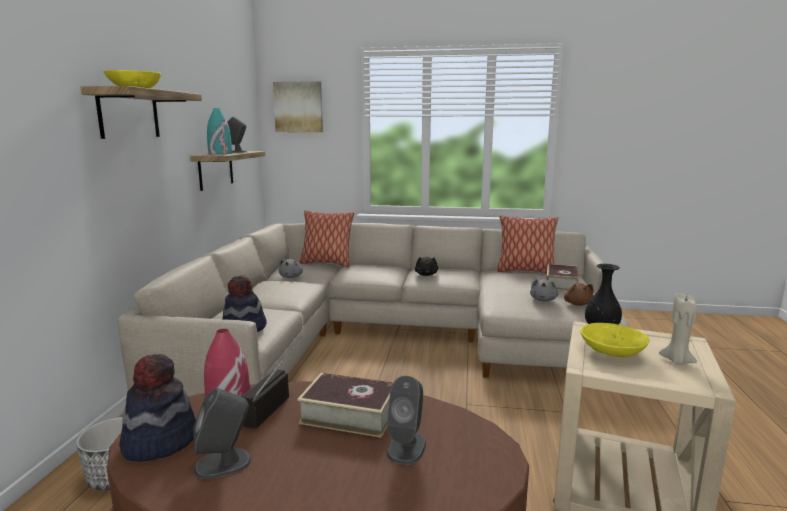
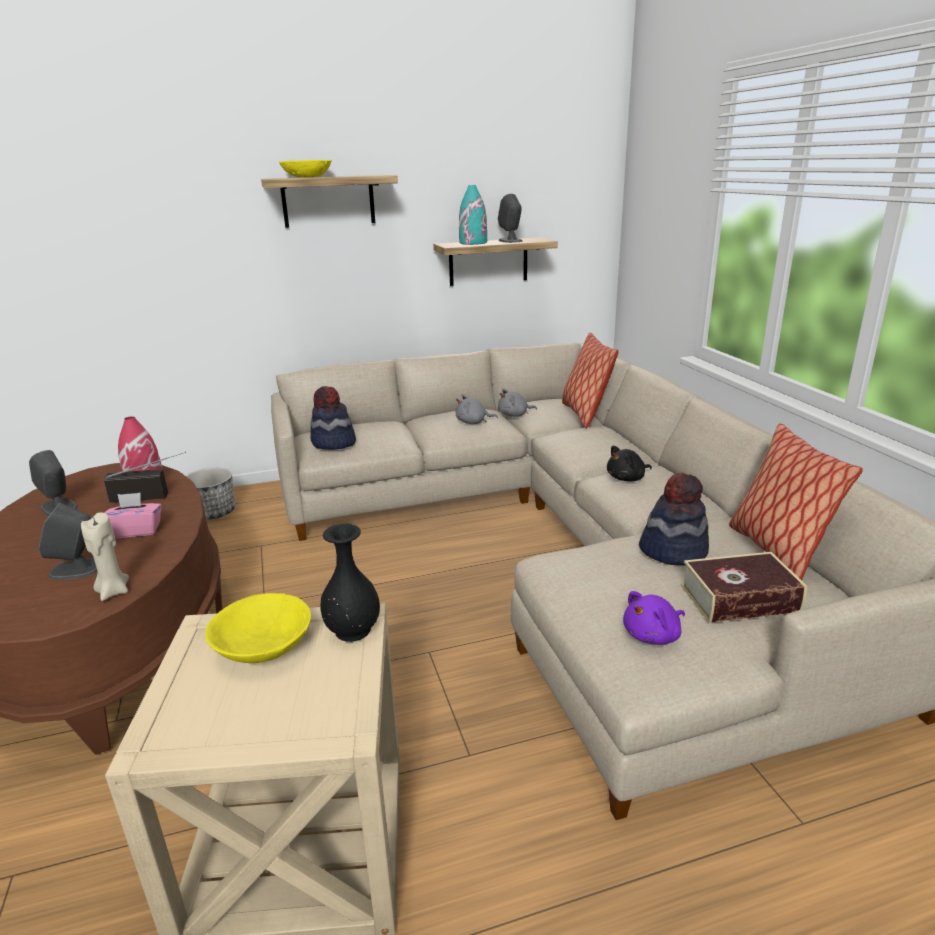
camera: 65 degrees right, 10 degrees up
hat [119,354,196,462] -> hat moved to [639,473,709,566]
picture [273,81,323,132] -> none
book [297,373,394,438] -> pink tissue box [104,493,162,539]
grey plush toy [530,279,558,301] -> grey plush toy moved to [456,394,498,424]
brown plush toy [564,283,594,306] -> purple plush toy [623,591,685,645]
beige candle [659,293,697,365] -> beige candle moved to [81,512,129,601]

